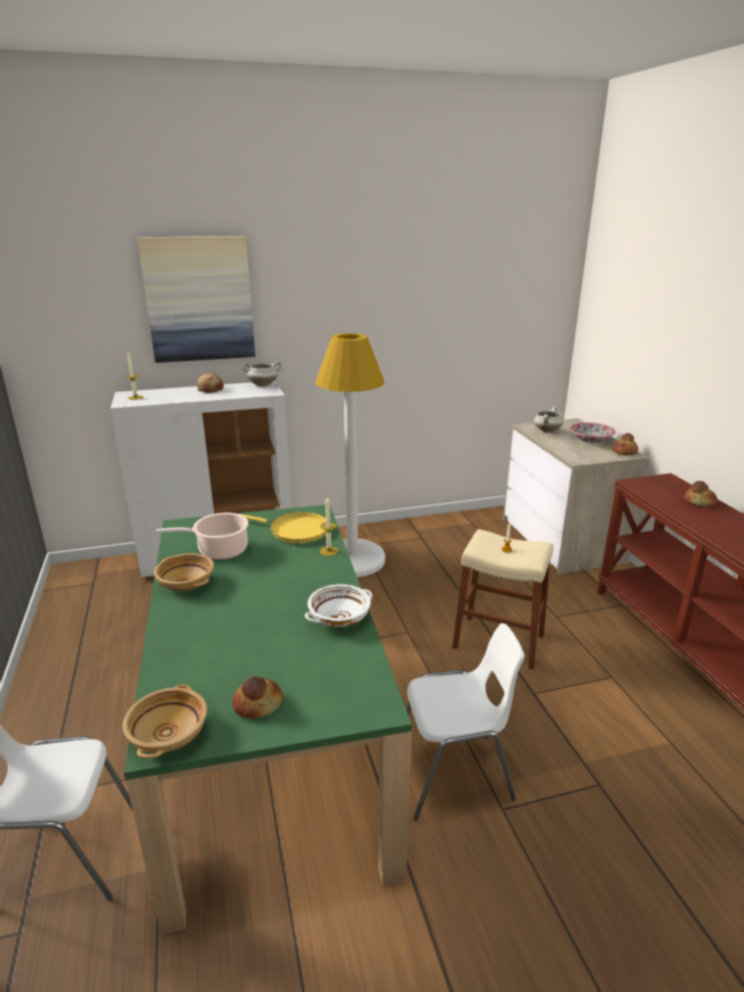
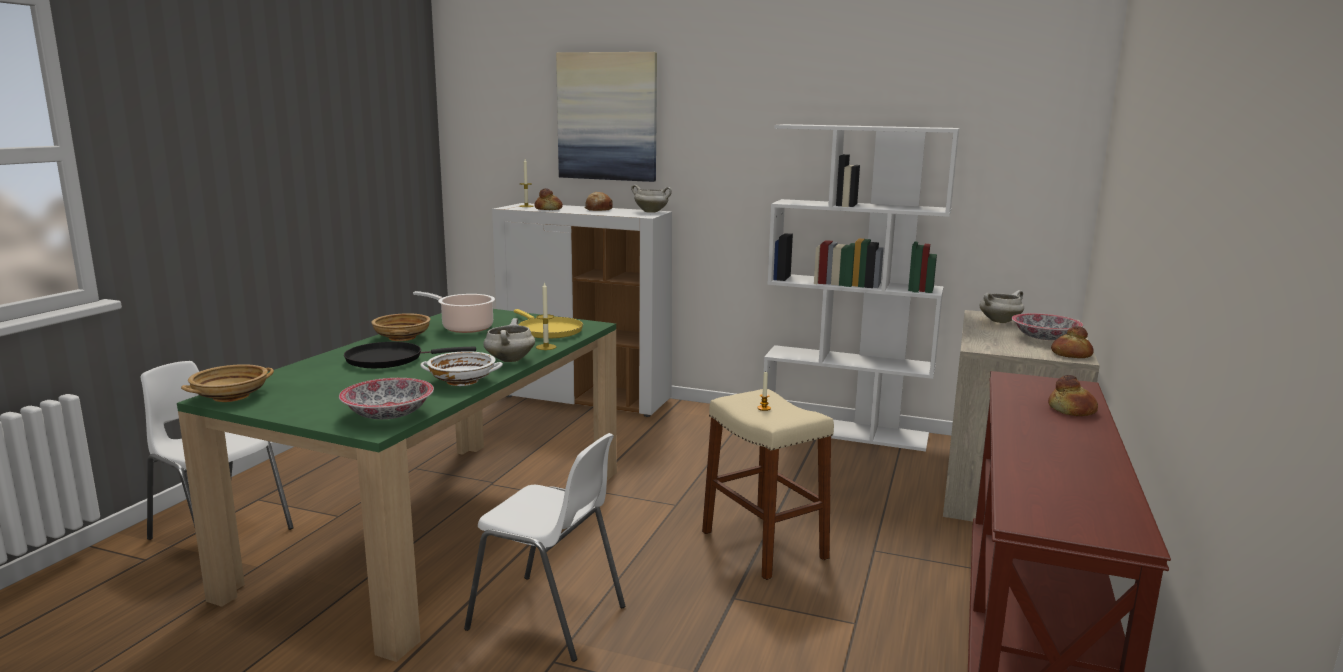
camera: 35 degrees right, 10 degrees down
bread [232,676,283,719] -> bread moved to [534,188,563,210]
white floor lamp [316,333,385,577] -> none
none -> bowl [339,378,434,419]
none -> black frying pan [344,342,476,368]
none -> white cooking pot [483,318,535,362]
none -> white bookcase [764,124,960,452]

